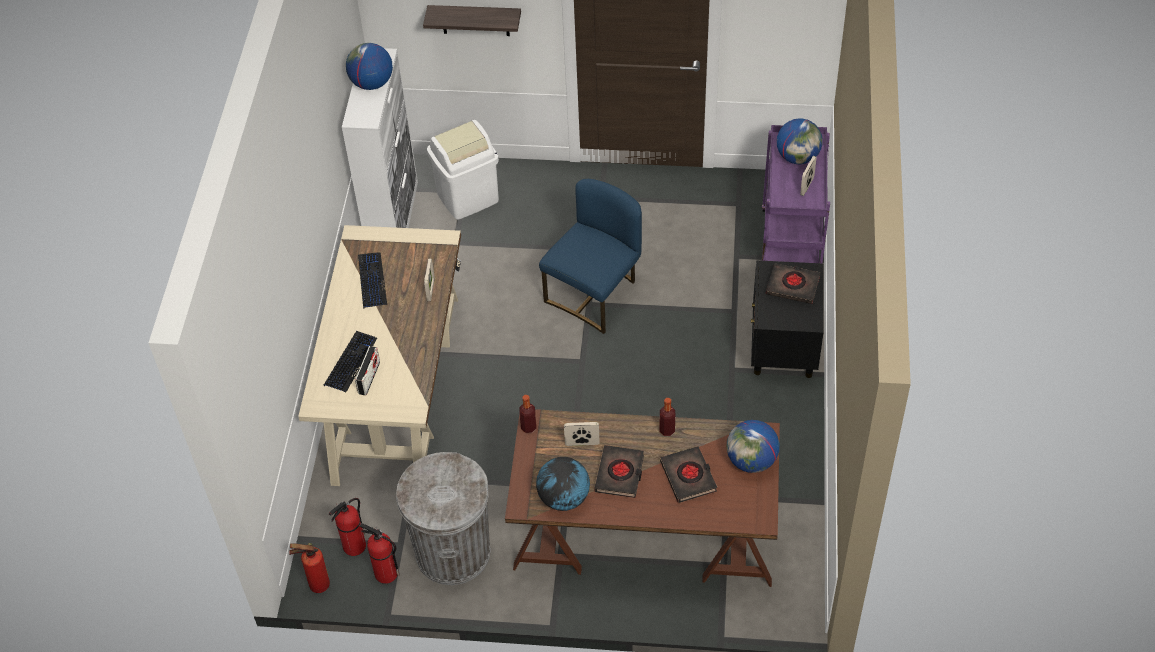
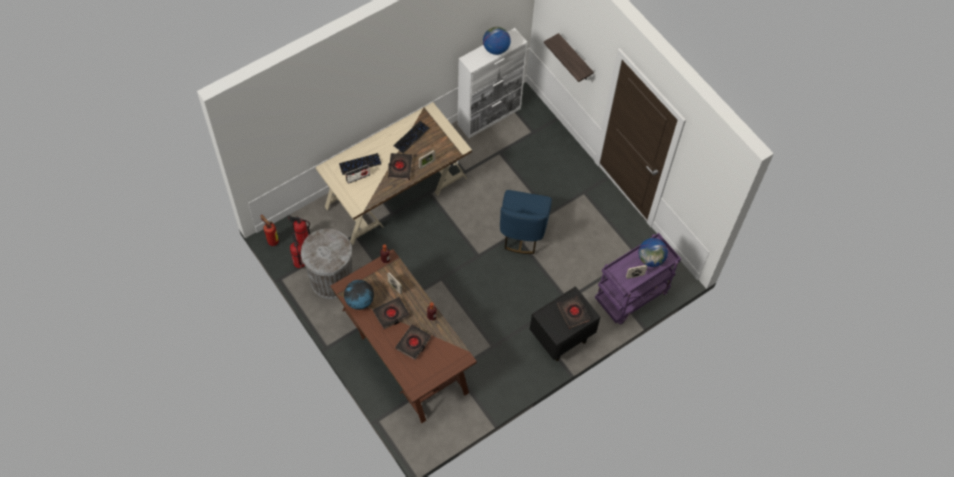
camera: 45 degrees right, 10 degrees up
white trash can [427,120,499,220] -> none
blue chair [539,179,642,334] -> blue chair turned 105 degrees clockwise [500,190,552,254]
globe [726,420,780,473] -> none
none -> black book [388,153,413,180]

